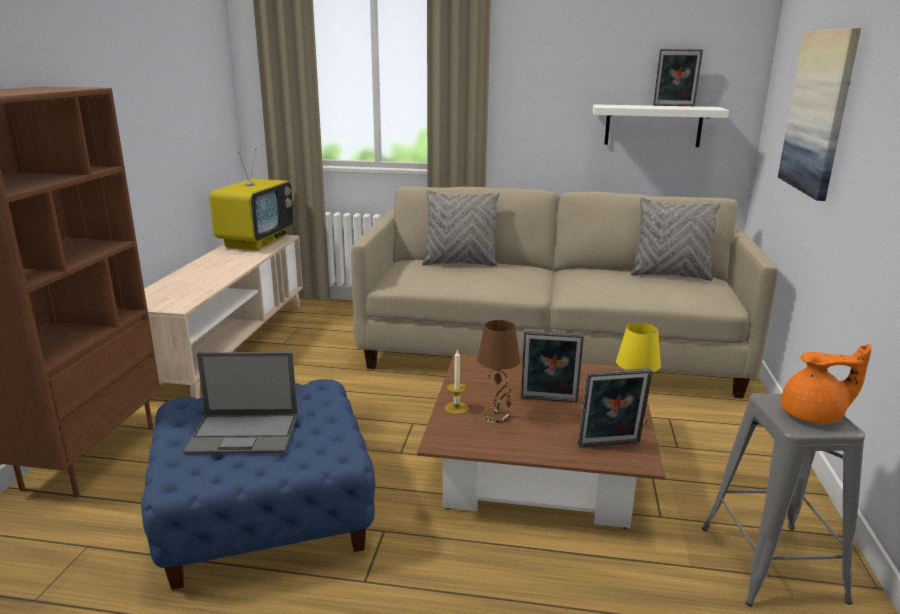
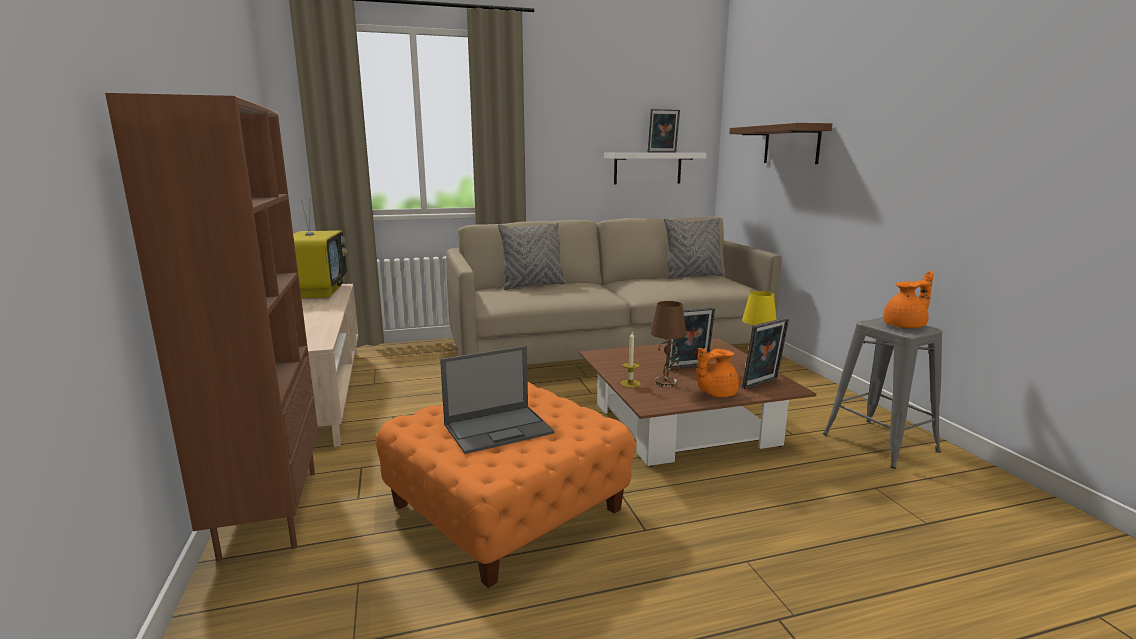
camera: 25 degrees left, 5 degrees down
blue ottoman [141,379,375,590] -> orange ottoman [376,382,635,588]
picture [778,28,861,201] -> brown shelf [729,123,832,164]
none -> orange teapot [696,348,739,397]

